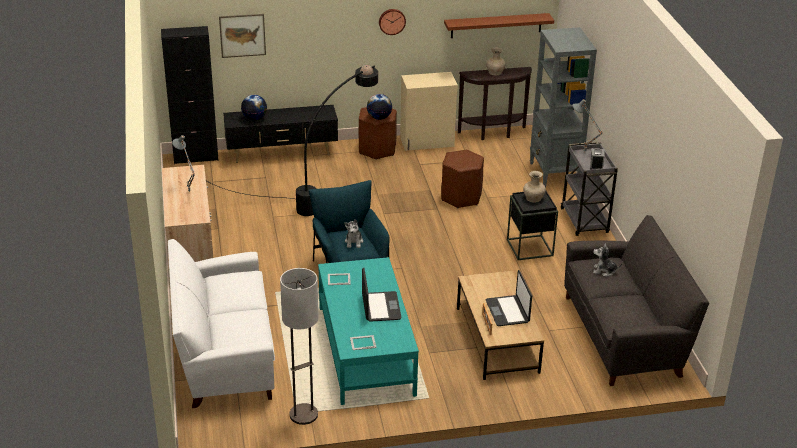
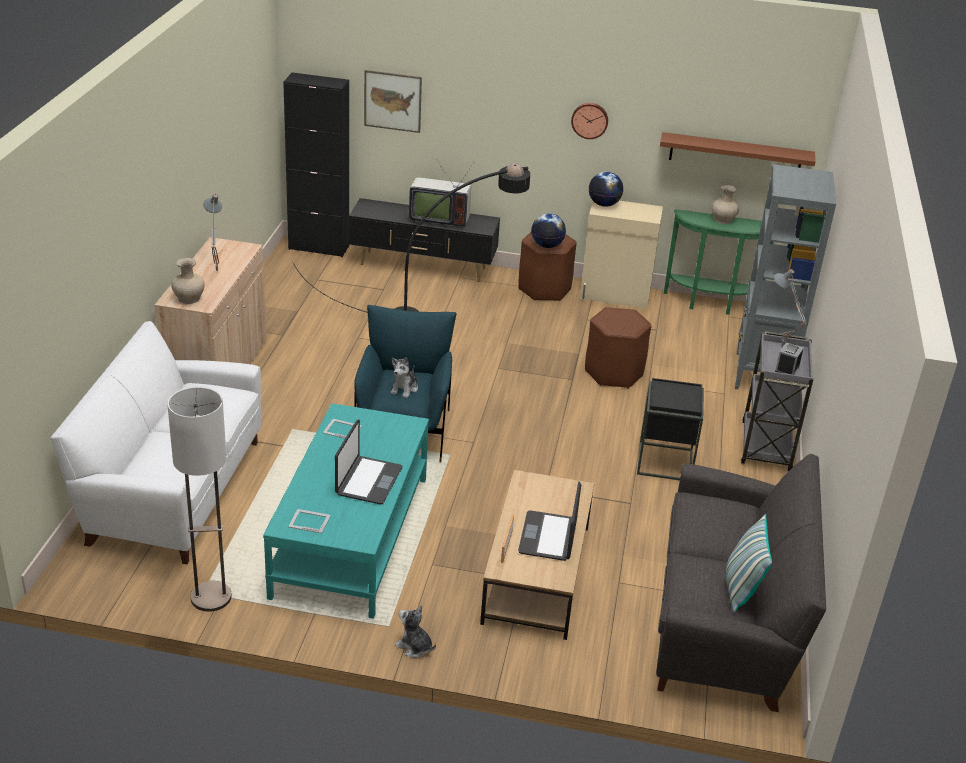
camera: 20 degrees right, 0 degrees up
globe [241,95,267,120] -> globe moved to [589,172,623,207]
brown console table [458,67,532,140] -> green console table [664,209,773,315]
beige vase [523,171,546,203] -> beige vase moved to [171,258,205,304]
plush toy [593,243,622,277] -> plush toy moved to [395,605,436,658]
none -> television [409,162,473,229]
none -> pillow [726,514,772,612]

